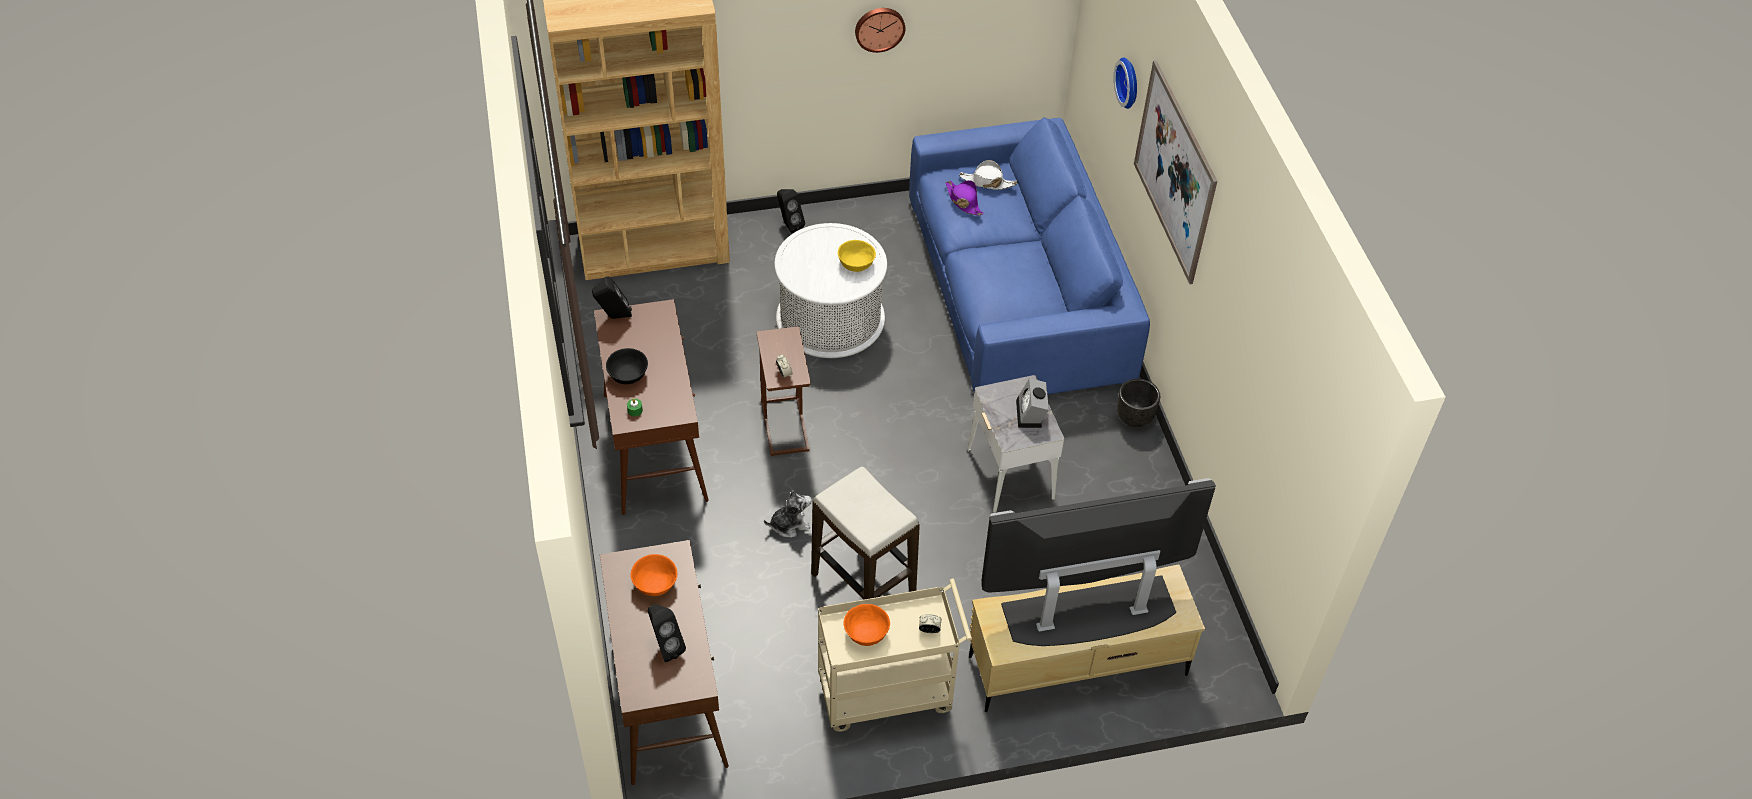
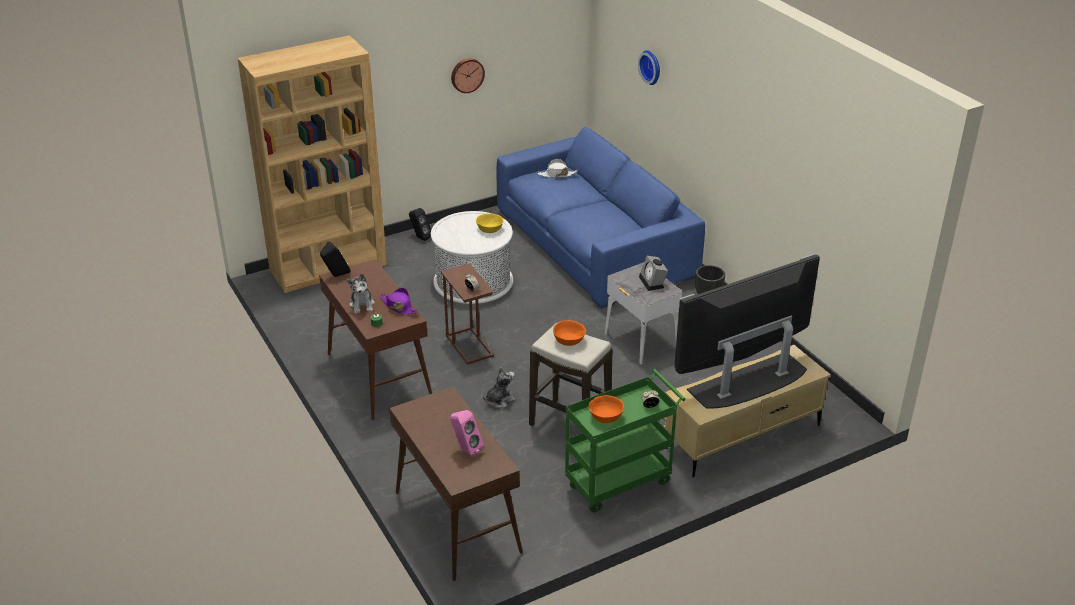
camera: 15 degrees left, 15 degrees down
black bowl [606,348,648,384] -> plush toy [347,274,375,314]
orange bowl [631,554,677,596] -> orange bowl moved to [553,320,586,346]
black speaker [648,604,686,662] -> pink speaker [450,410,484,457]
beige cart [818,578,972,732] -> green cart [565,368,686,512]
purple hat [945,180,984,215] -> purple hat moved to [380,288,418,315]
picture [1134,60,1217,284] -> none

